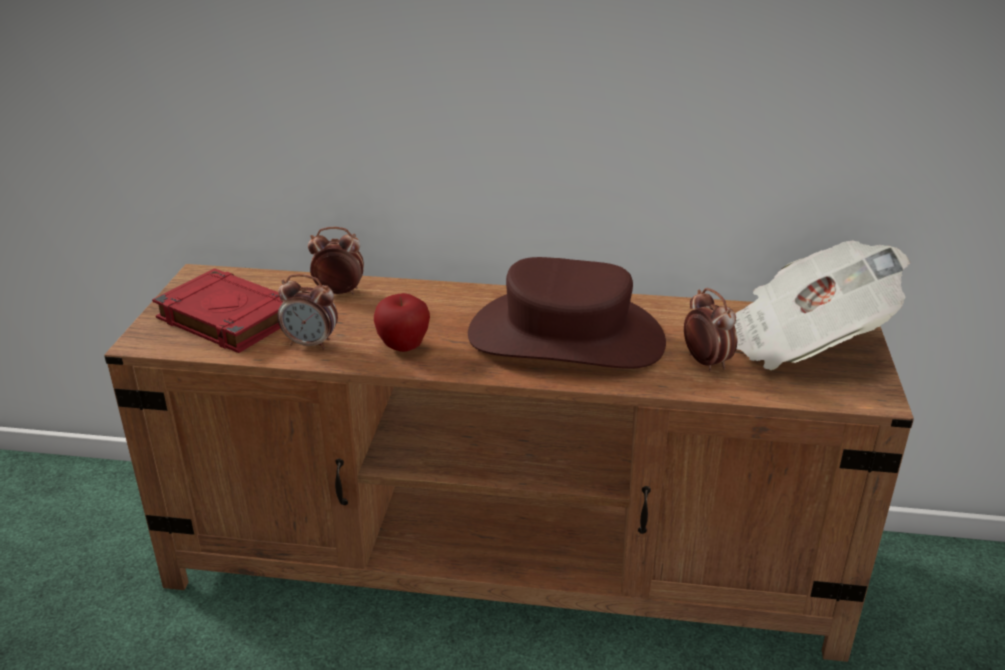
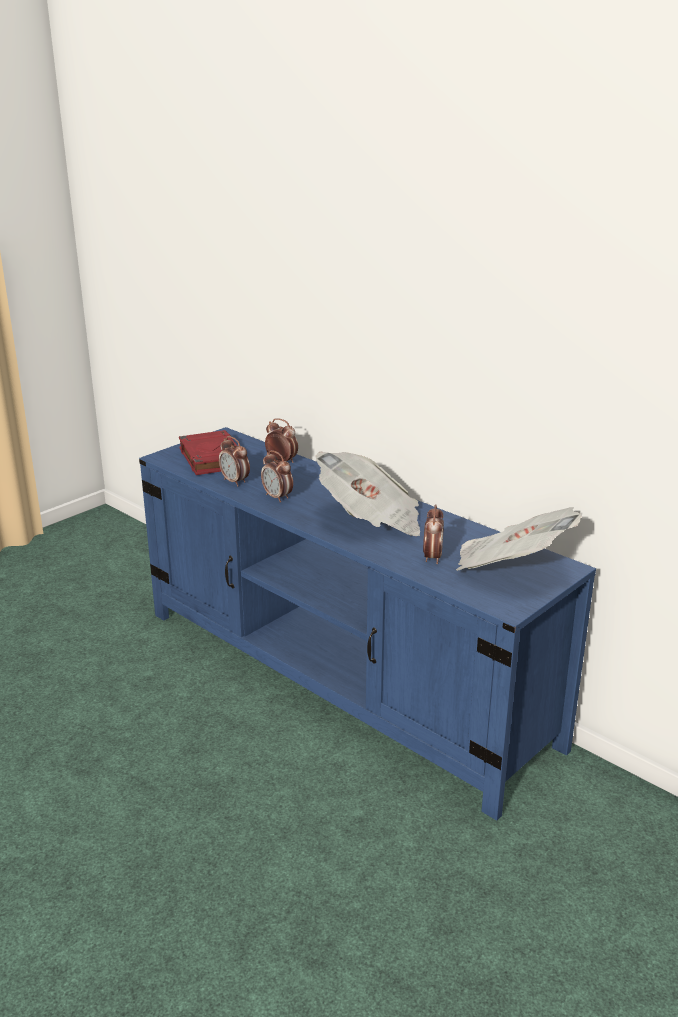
camera: 35 degrees right, 5 degrees down
brown tv stand [104,264,914,662] -> blue tv stand [139,427,596,821]
apple [374,293,430,352] -> alarm clock [261,450,293,503]
brown hat [468,257,666,369] -> newspaper [315,452,420,536]

